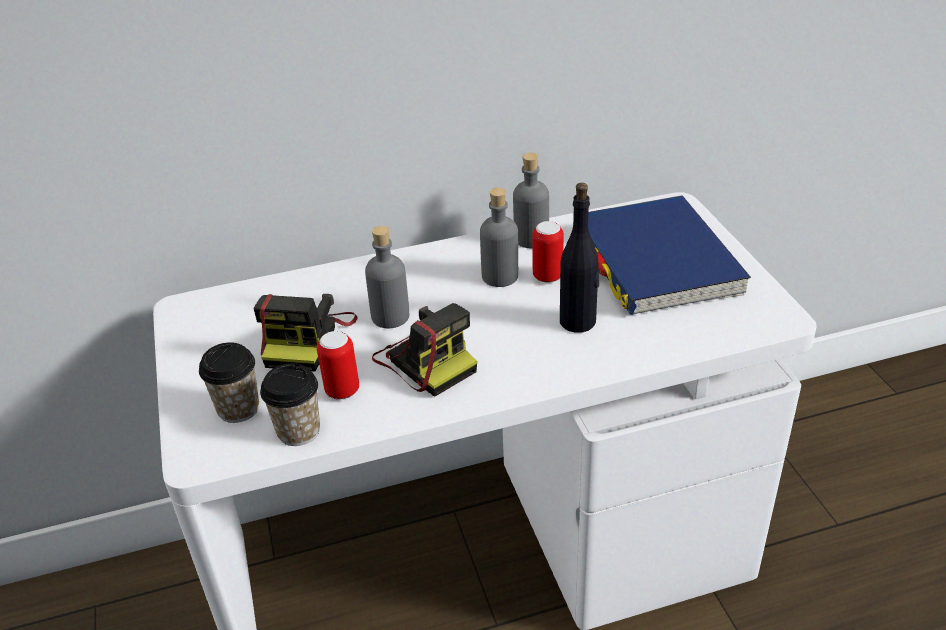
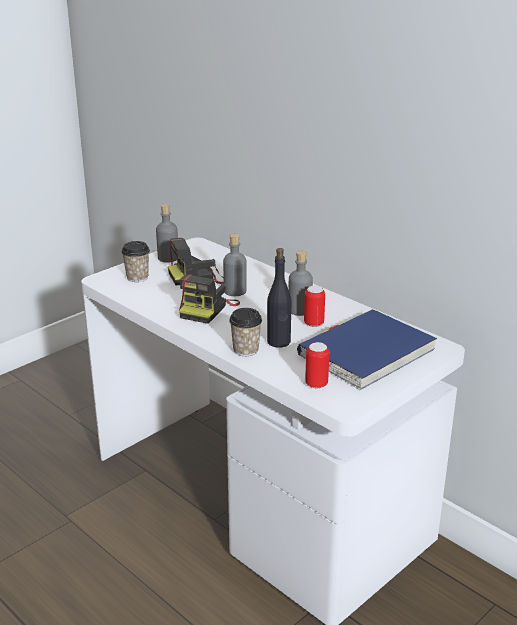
camera: 60 degrees right, 10 degrees down
cup [260,363,320,446] -> cup moved to [229,308,262,356]
can [317,331,359,400] -> can moved to [305,342,329,388]
grey bottle [513,153,549,248] -> grey bottle moved to [156,204,178,263]

